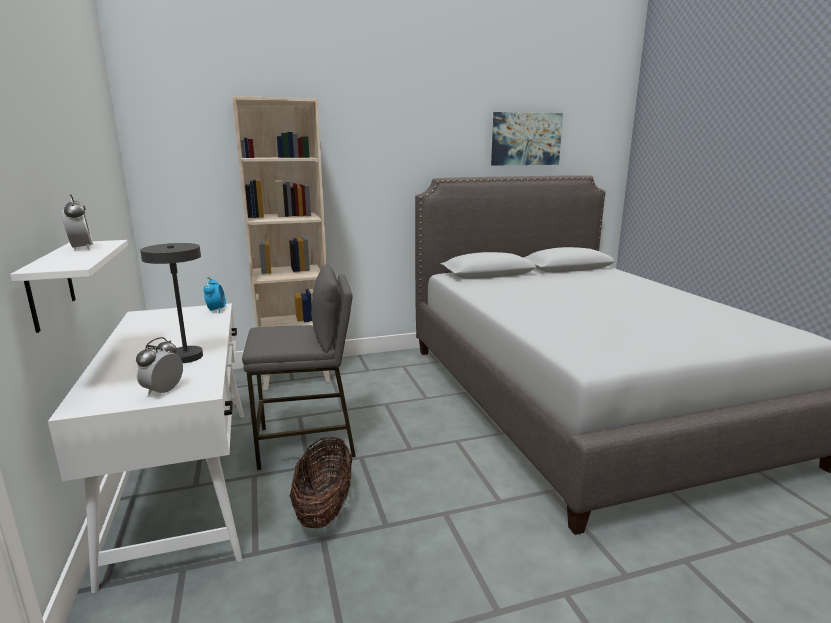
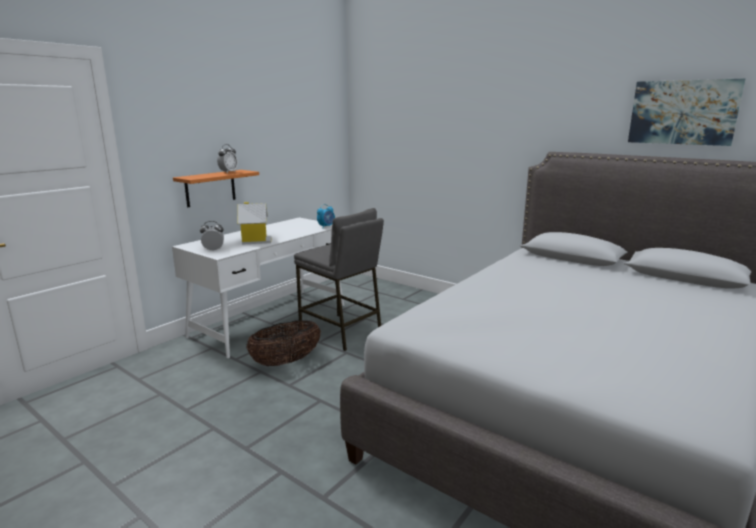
camera: 55 degrees right, 0 degrees up
white shelf [10,240,128,333] -> orange shelf [173,170,259,207]
grey table lamp [140,243,203,363] -> toy house [237,202,272,245]
beige bookcase [232,96,331,390] -> none

